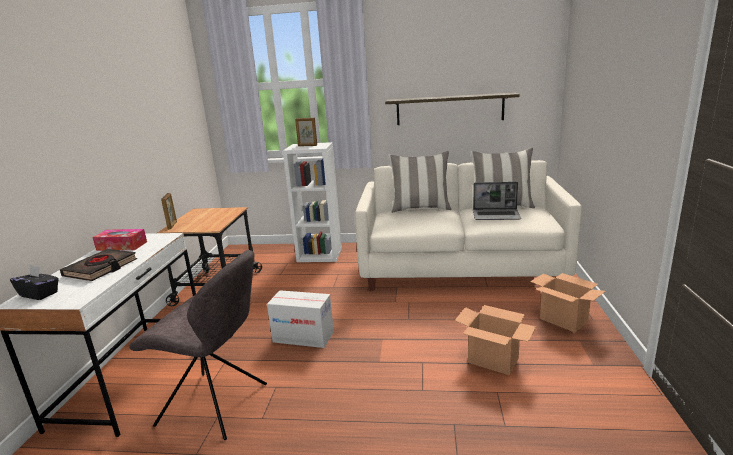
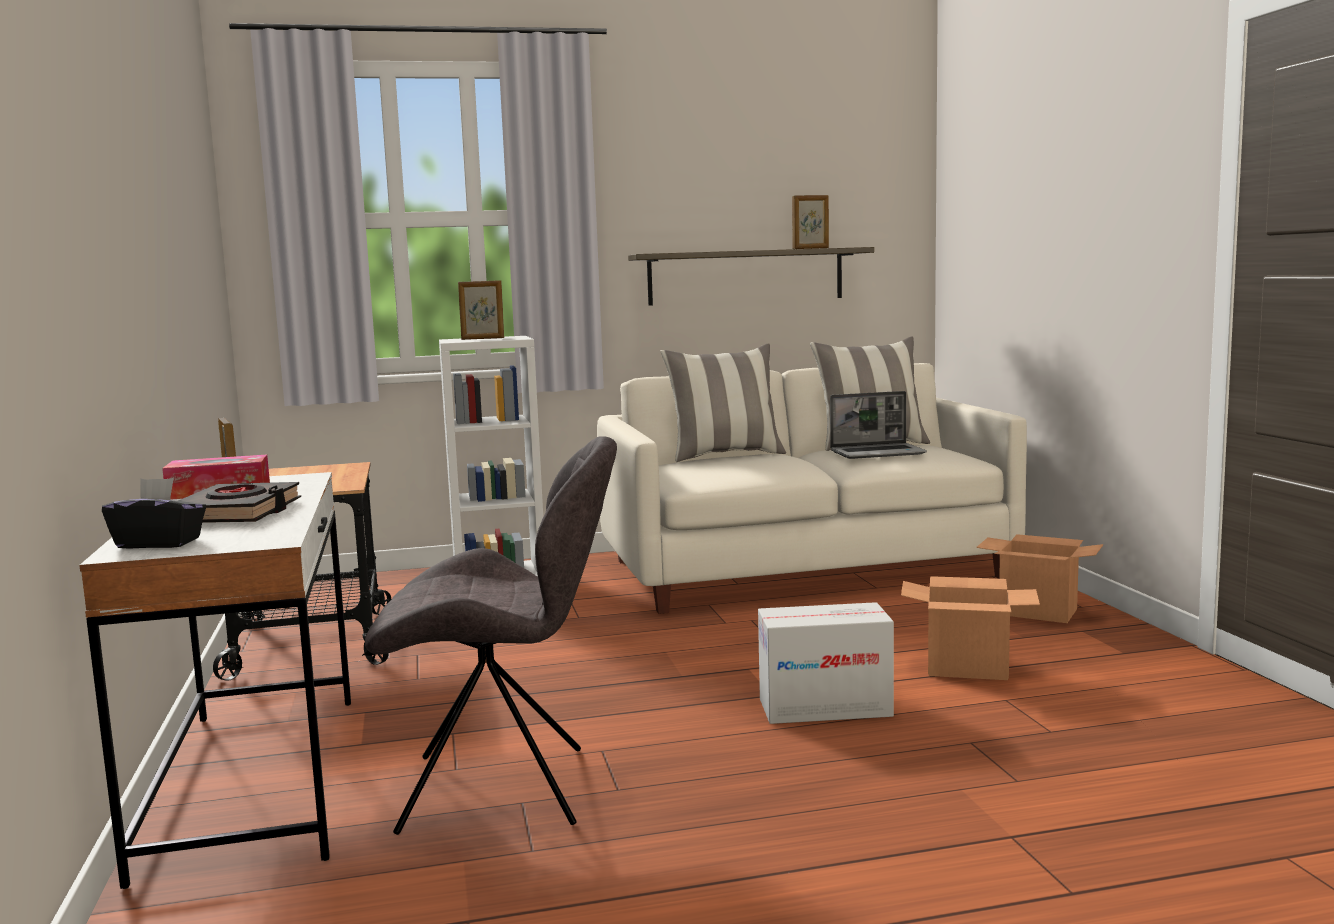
camera: 20 degrees left, 10 degrees down
cardboard box [267,290,334,348] -> cardboard box moved to [758,602,894,724]
none -> picture frame [792,195,829,249]

